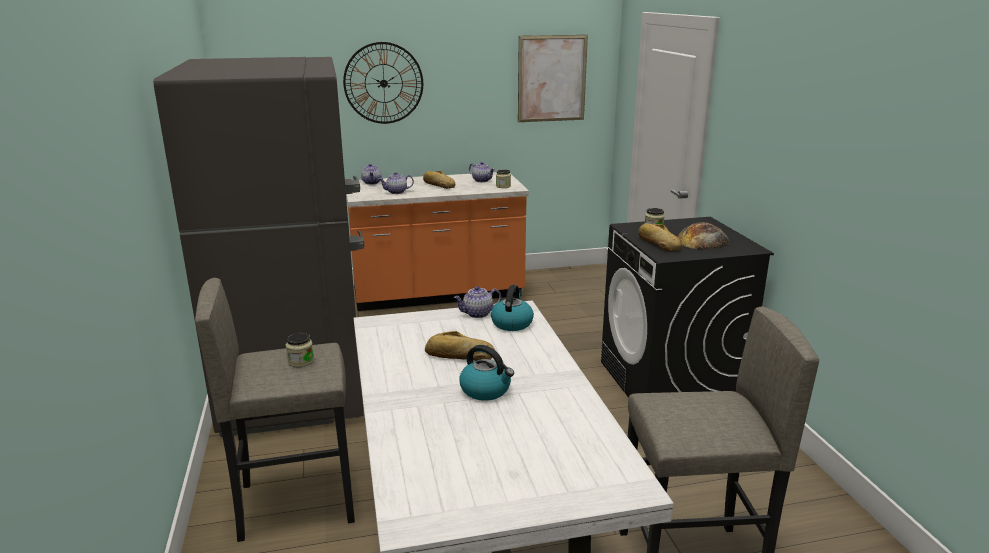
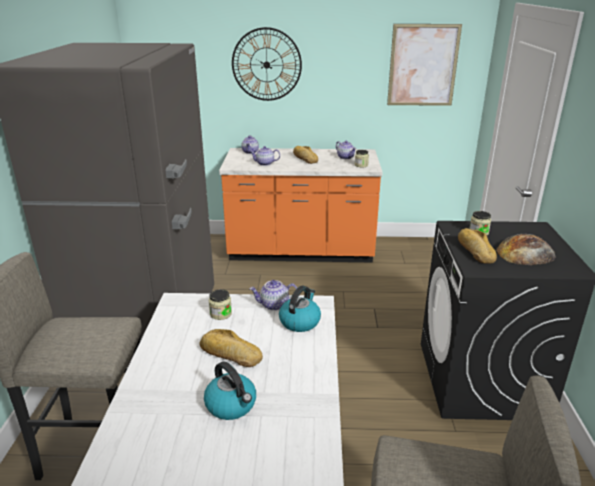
camera: 15 degrees right, 5 degrees up
jar [286,332,314,367] -> jar moved to [209,289,232,320]

